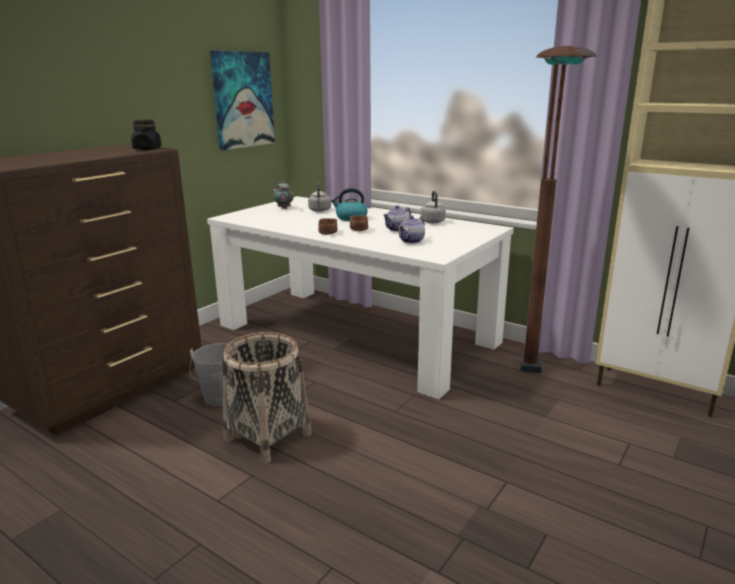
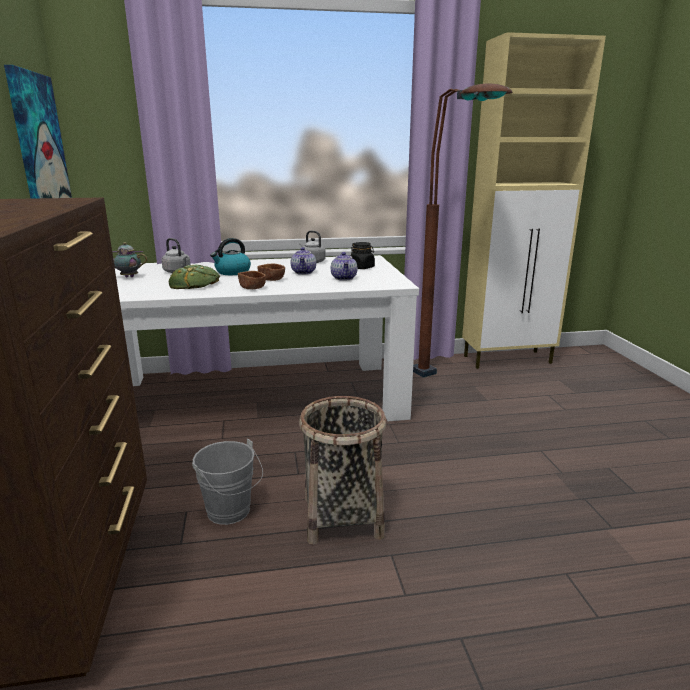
camera: 45 degrees left, 0 degrees up
black jar [131,120,161,150] -> black jar moved to [350,242,375,269]
none -> bread [169,265,220,289]

